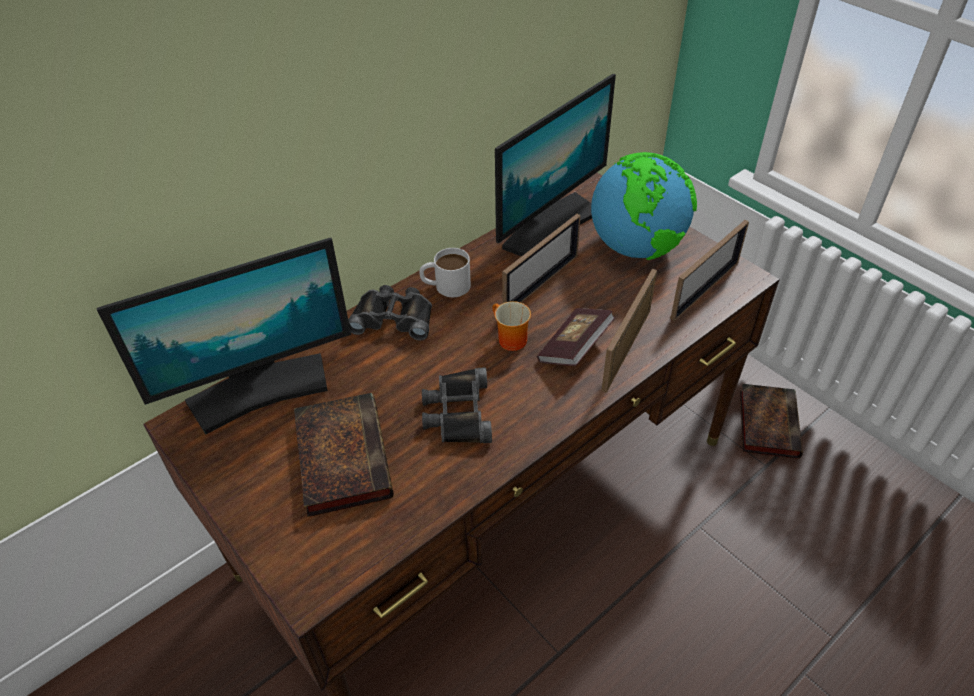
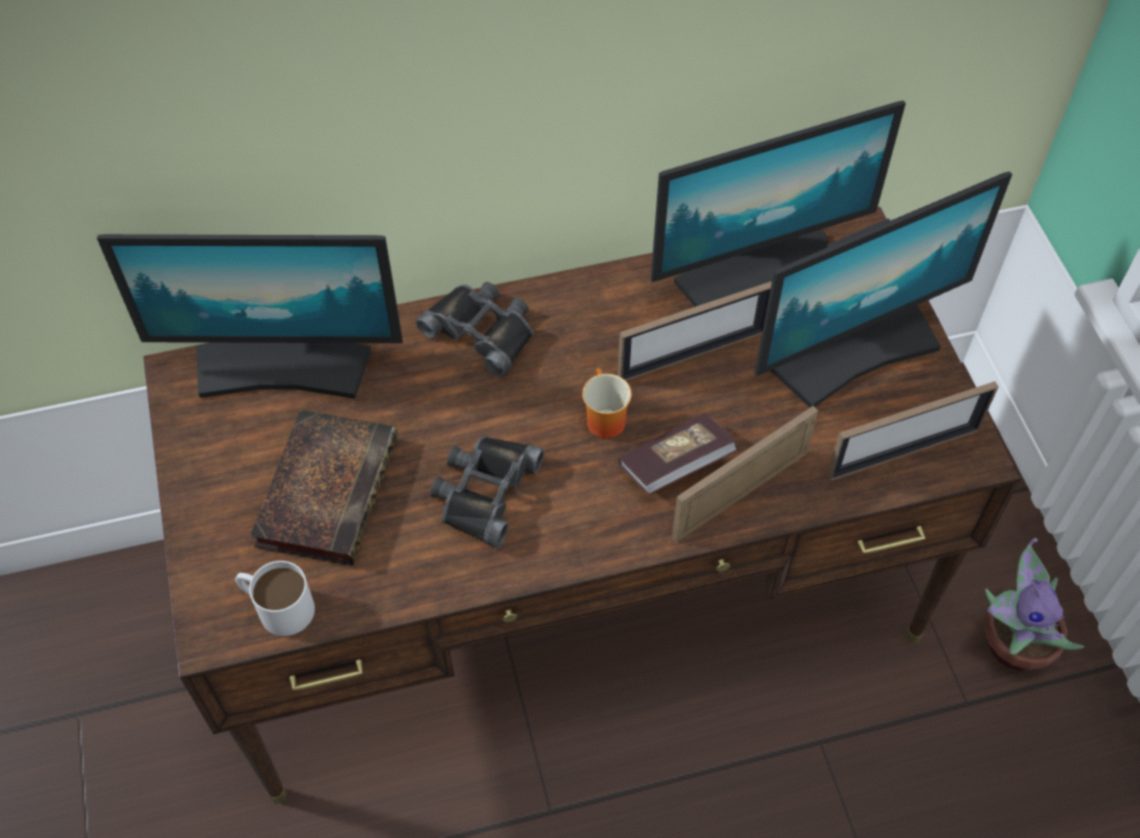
camera: 25 degrees right, 10 degrees up
white mug [419,248,471,297] -> white mug moved to [235,561,315,636]
globe [591,152,697,260] -> monitor [755,171,1012,408]
book [740,384,803,459] -> potted plant [984,538,1085,671]

